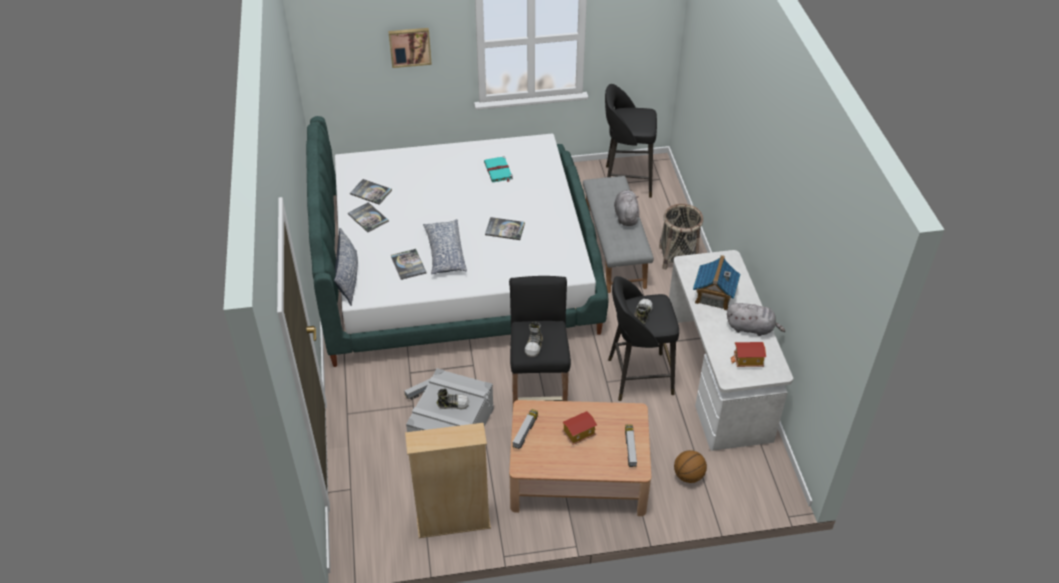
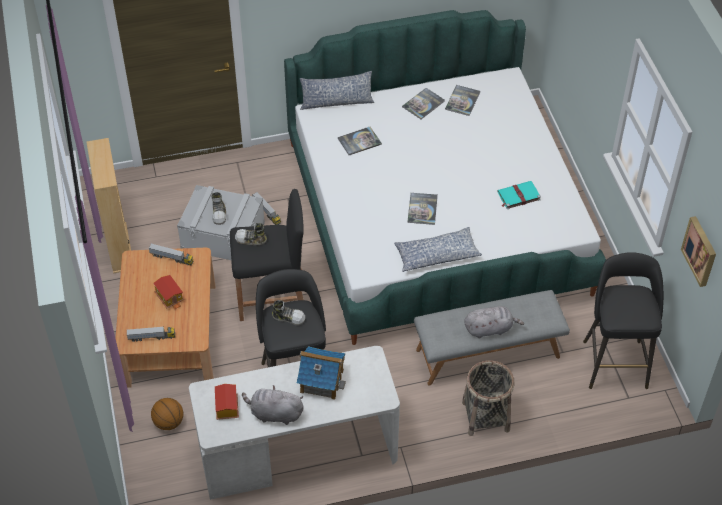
camera: 85 degrees right, 5 degrees up
picture [388,28,432,68] -> picture moved to [681,216,716,287]
pillow [423,219,467,274] -> pillow moved to [394,227,482,272]
grey plush toy [727,303,785,336] -> grey plush toy turned 90 degrees clockwise [242,385,304,425]

